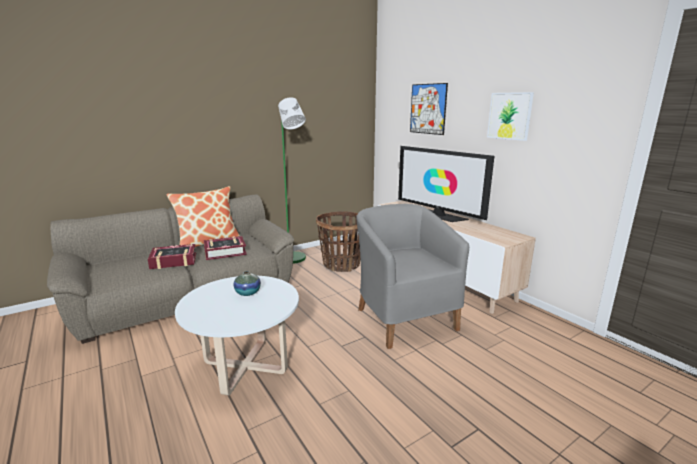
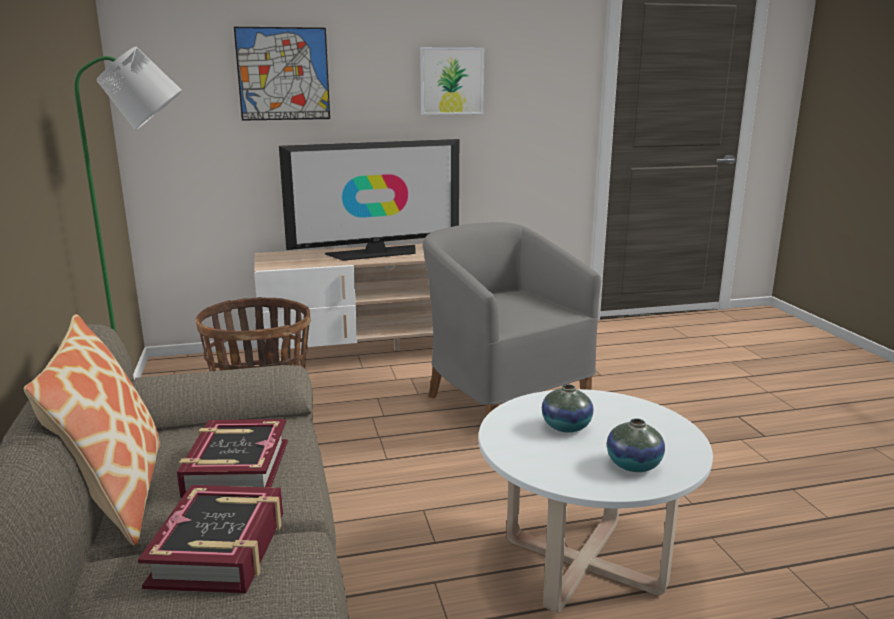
camera: 70 degrees left, 0 degrees up
grey armchair [356,204,469,349] -> grey armchair turned 60 degrees clockwise [423,222,601,417]
none -> vase [607,418,665,472]

